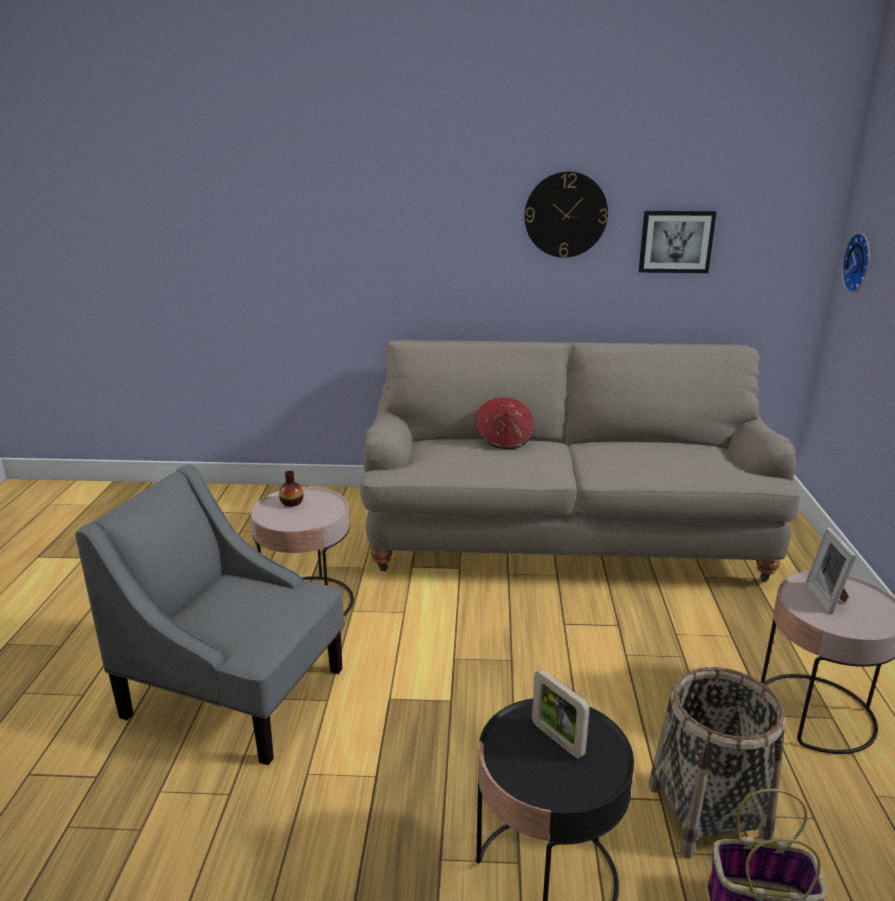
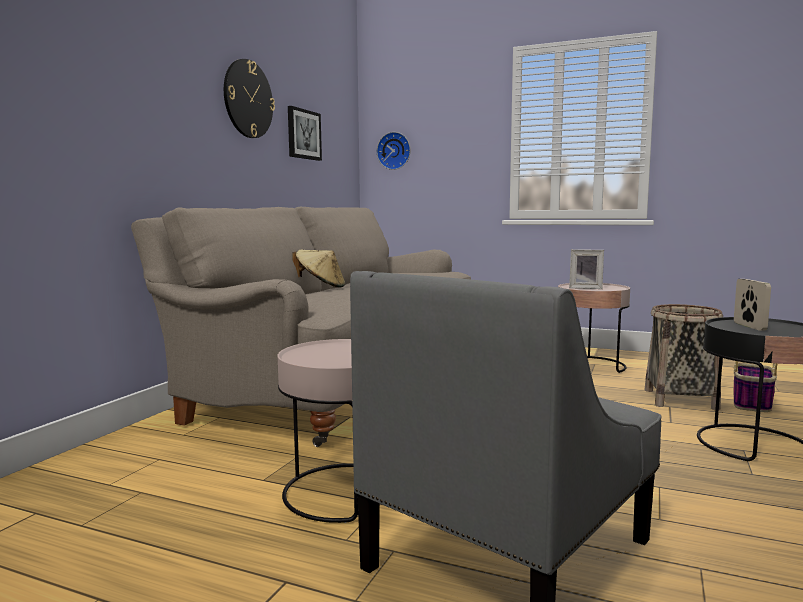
camera: 70 degrees left, 15 degrees down
vase [279,471,304,507] -> none
red hat [475,398,534,449] -> beige hat [292,250,345,288]
picture frame [532,669,590,759] -> picture frame turned 75 degrees counterclockwise [734,279,771,331]

